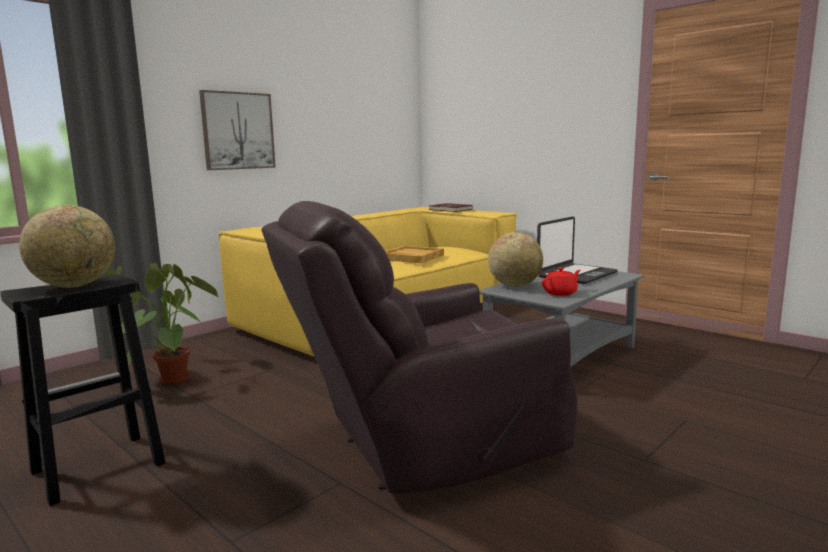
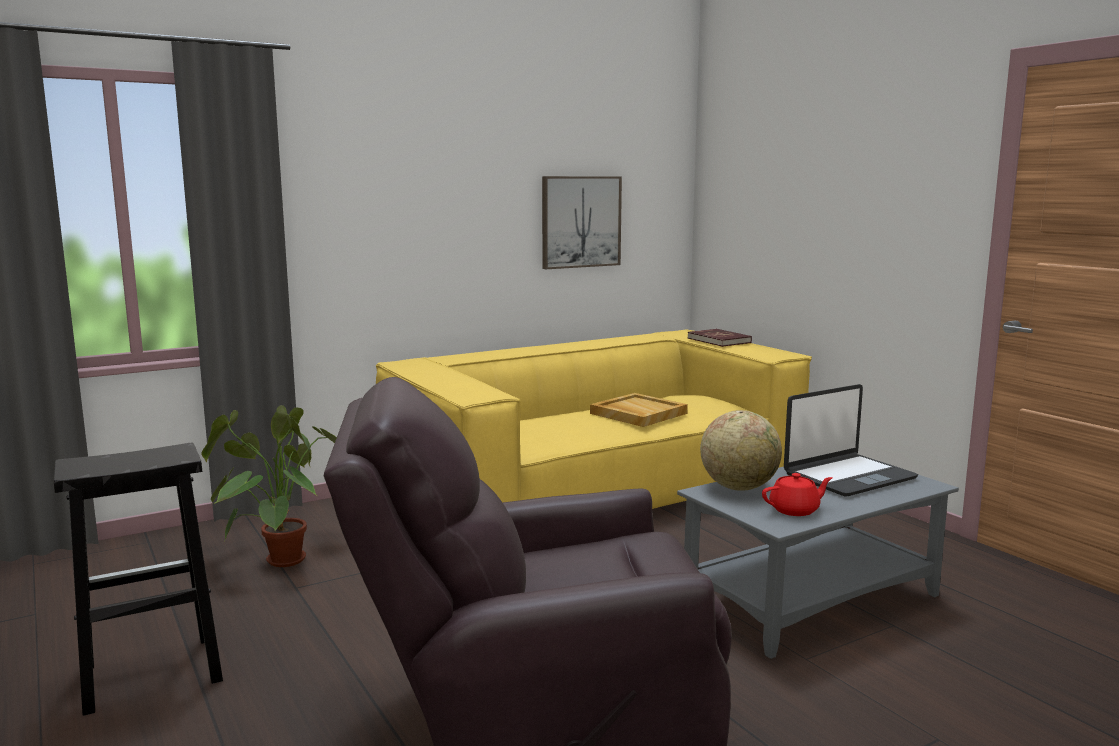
camera: 15 degrees right, 0 degrees up
globe [19,205,115,288] -> none
picture [199,90,276,170] -> picture moved to [542,176,622,269]

